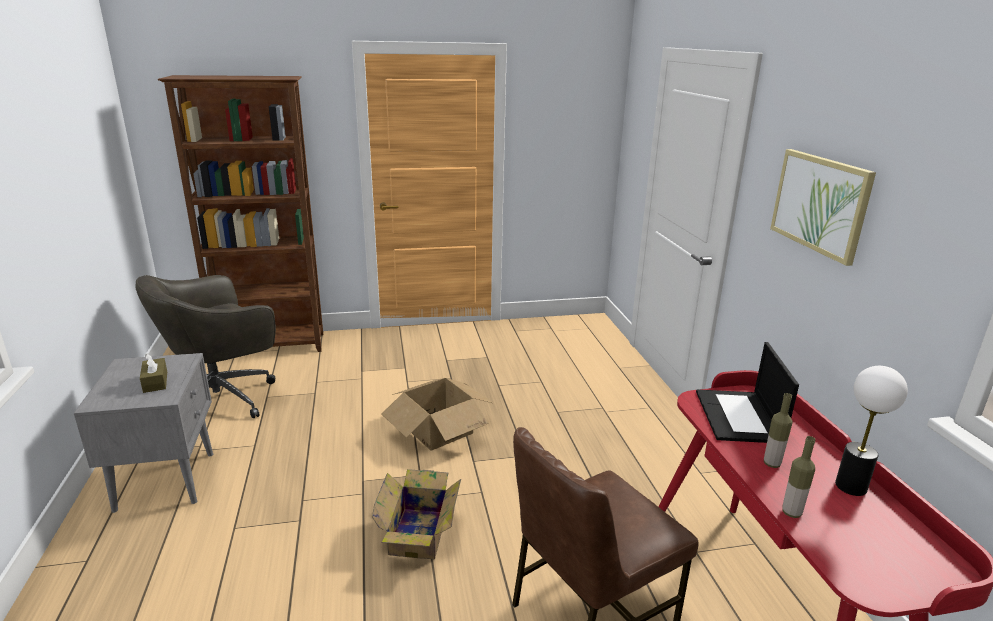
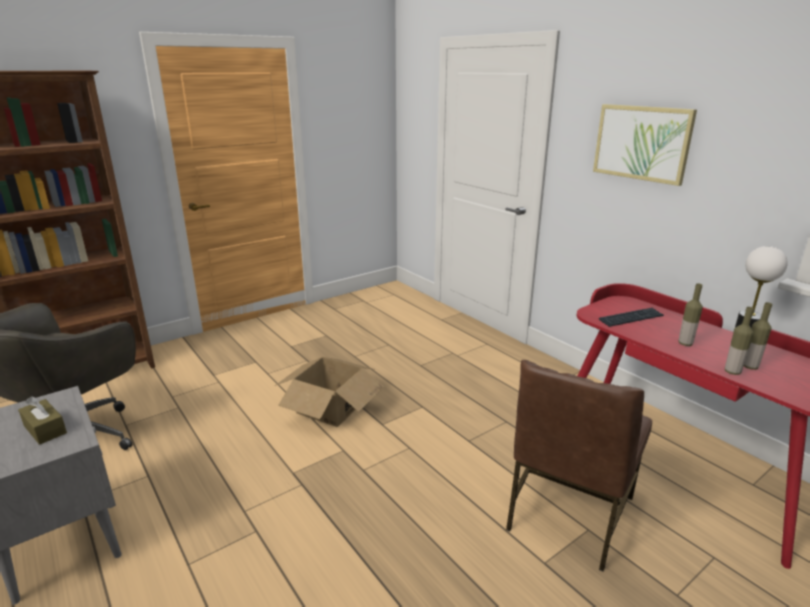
camera: 25 degrees left, 0 degrees up
cardboard box [372,469,461,559] -> none
laptop [696,342,799,443] -> keyboard [599,308,664,327]
none -> bottle [744,302,772,370]

